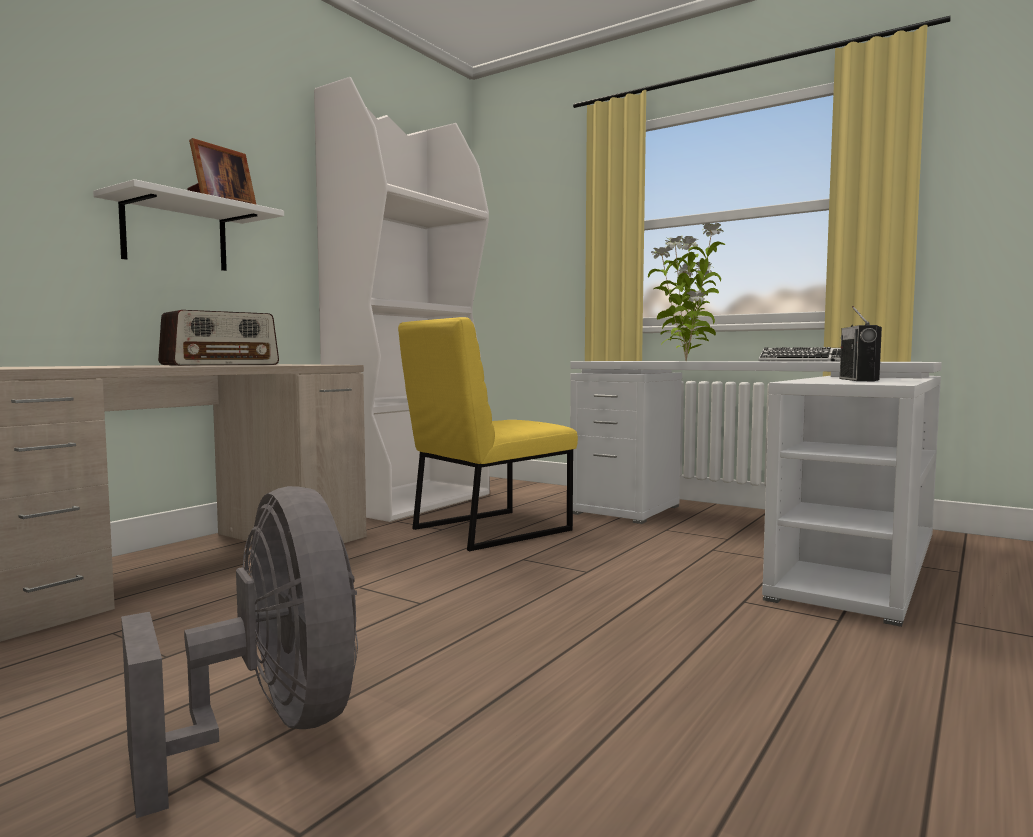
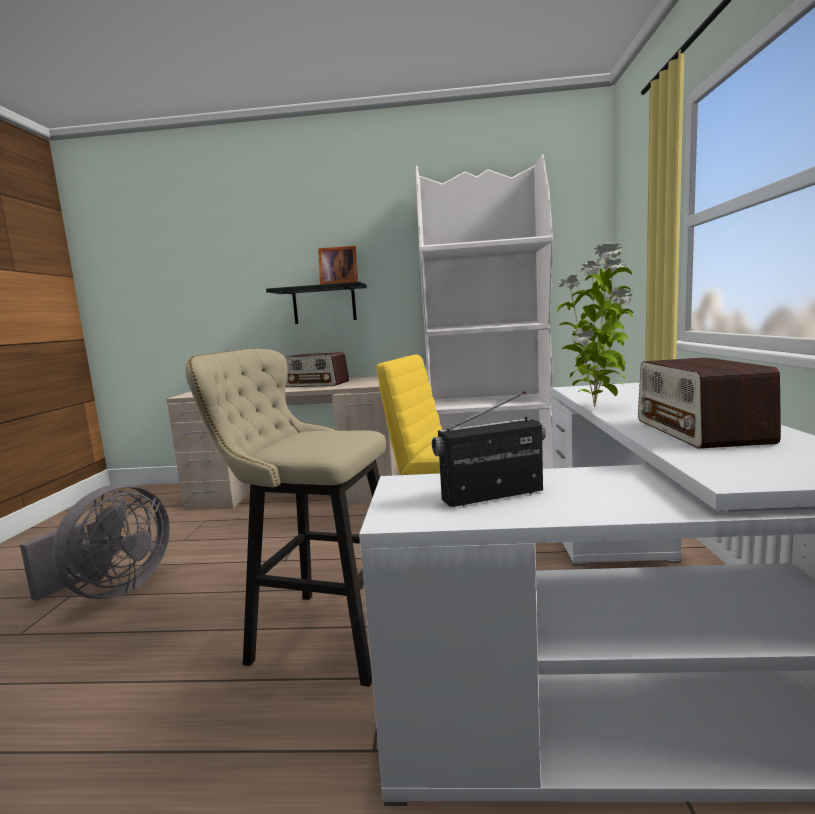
camera: 60 degrees right, 5 degrees up
white shelf [93,179,284,271] -> black shelf [266,282,367,324]
keyboard [758,347,841,362] -> radio [638,357,781,448]
none -> beige stool [185,348,386,687]

